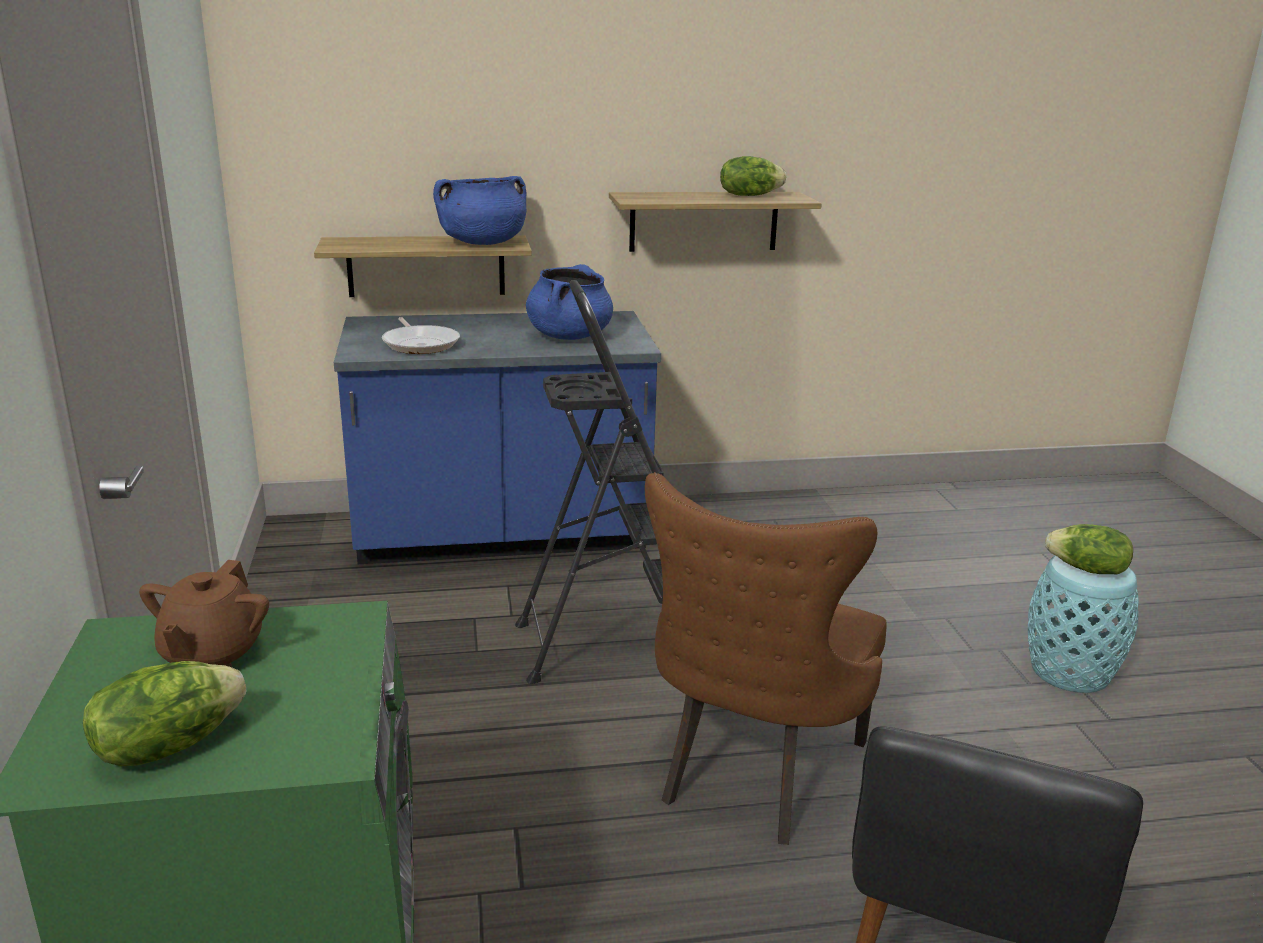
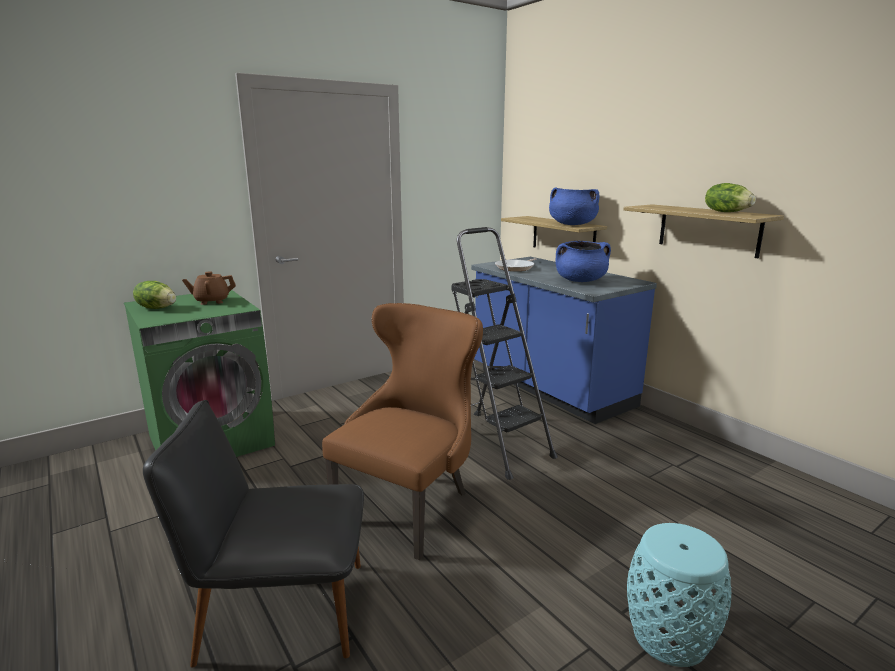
camera: 65 degrees right, 5 degrees down
brown chair [645,472,887,845] -> brown chair turned 120 degrees clockwise [322,303,483,560]
lettuce [1045,524,1133,574] -> none

